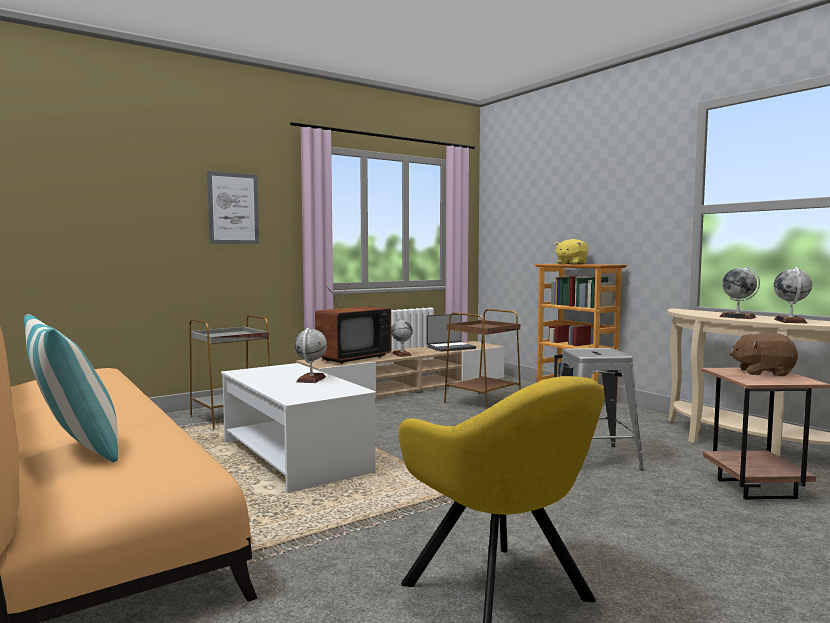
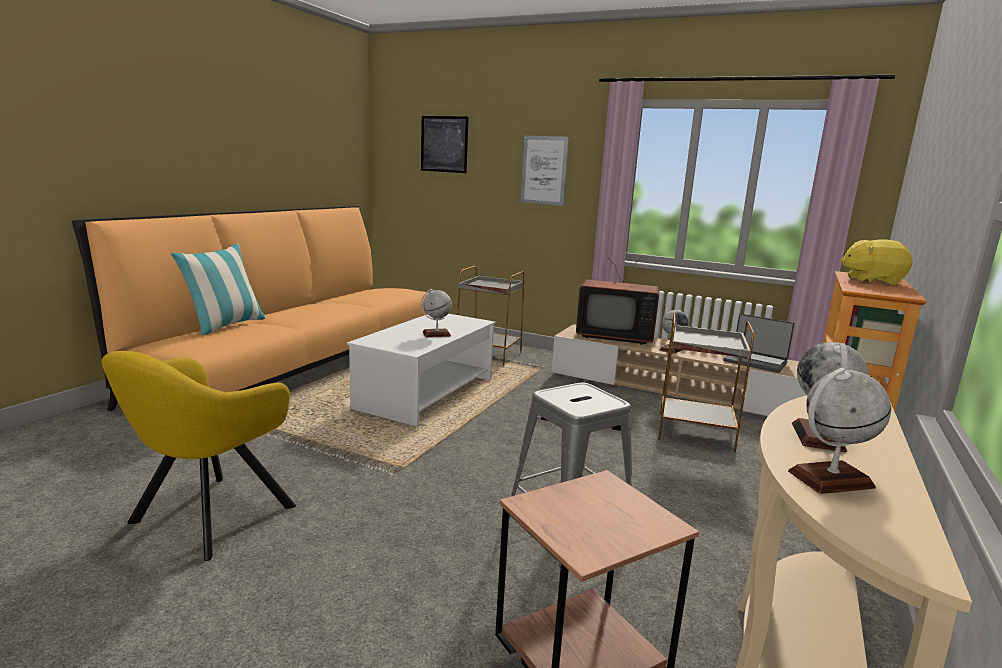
camera: 60 degrees right, 10 degrees up
brown side table [444,309,521,410] -> grey side table [658,313,754,456]
brown plush toy [730,333,798,376] -> none
none -> picture [421,116,469,173]

